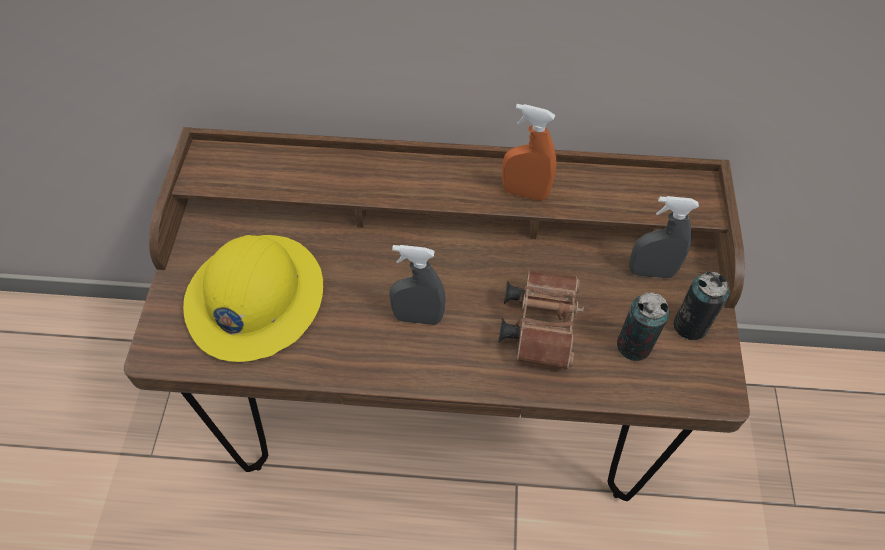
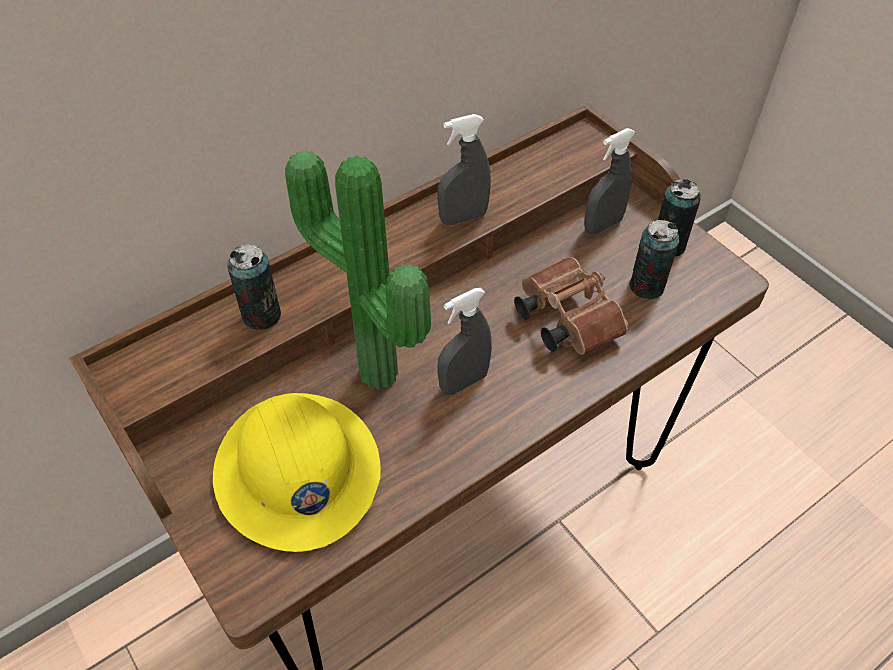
camera: 40 degrees left, 5 degrees down
orange spray bottle [502,104,556,201] -> grey spray bottle [437,114,491,225]
none -> can [227,244,281,330]
none -> potted plant [285,150,431,390]

